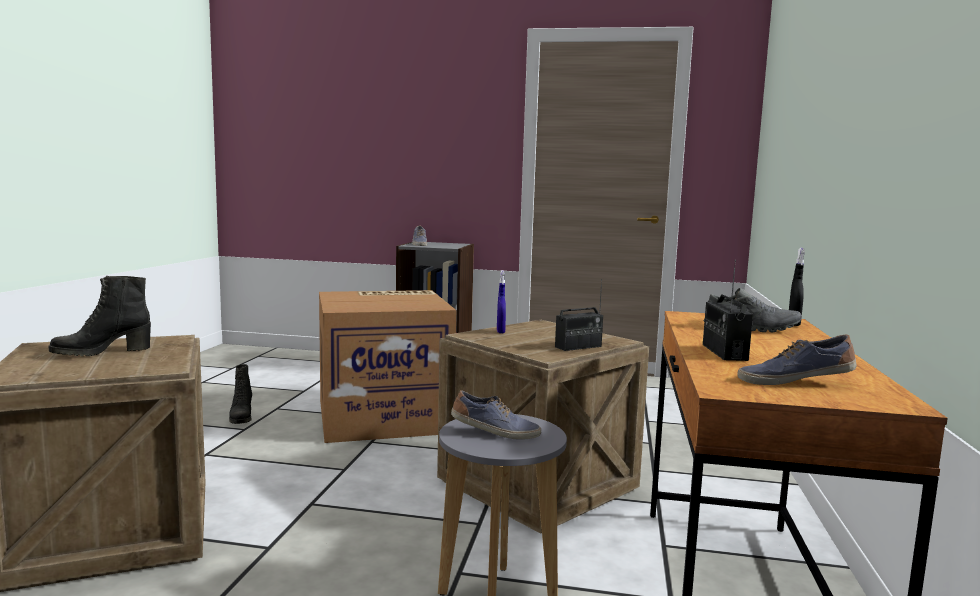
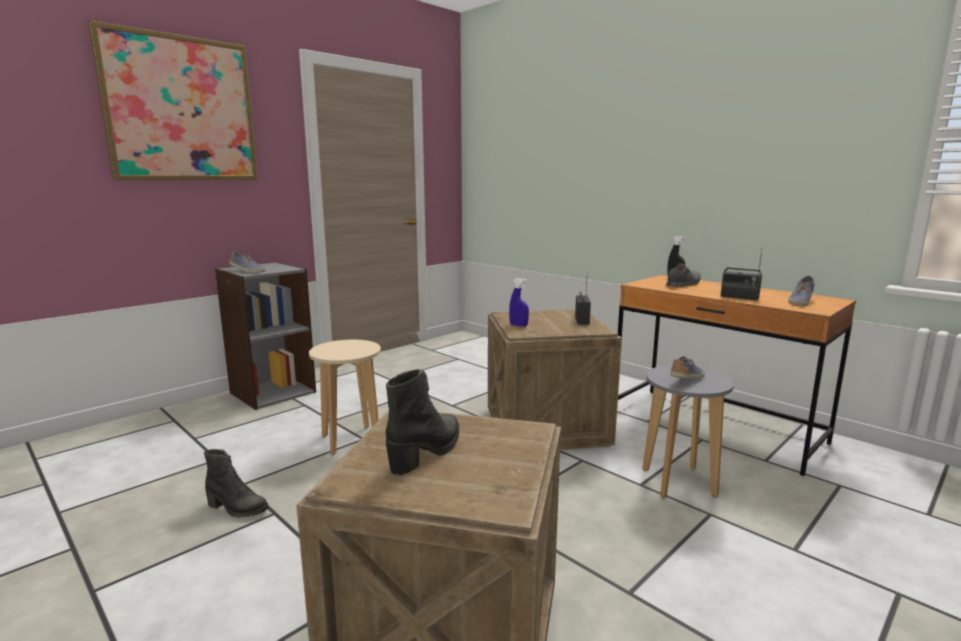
camera: 55 degrees left, 5 degrees up
black boot [49,276,151,356] -> black boot turned 150 degrees counterclockwise [385,369,459,475]
cardboard box [319,290,456,443] -> beige stool [309,340,381,455]
none -> picture [88,20,258,180]

